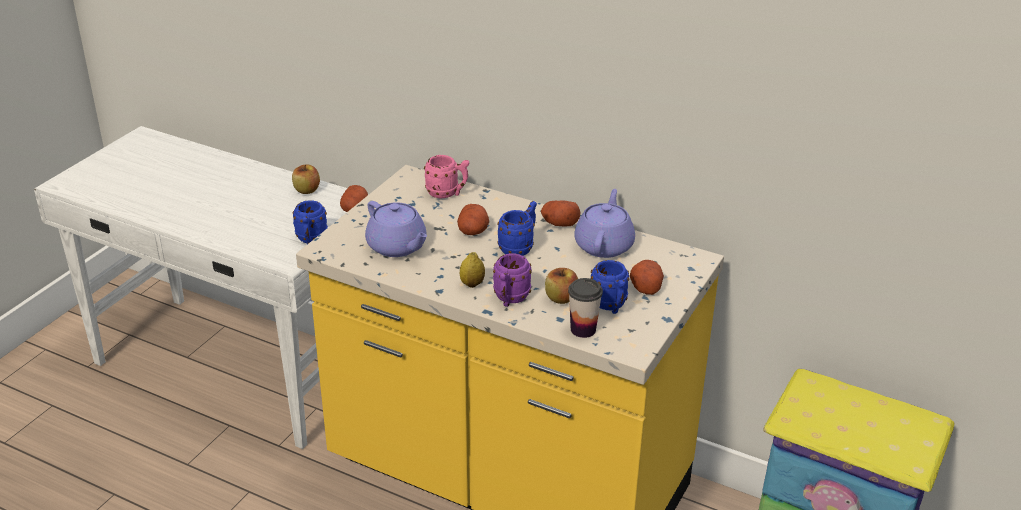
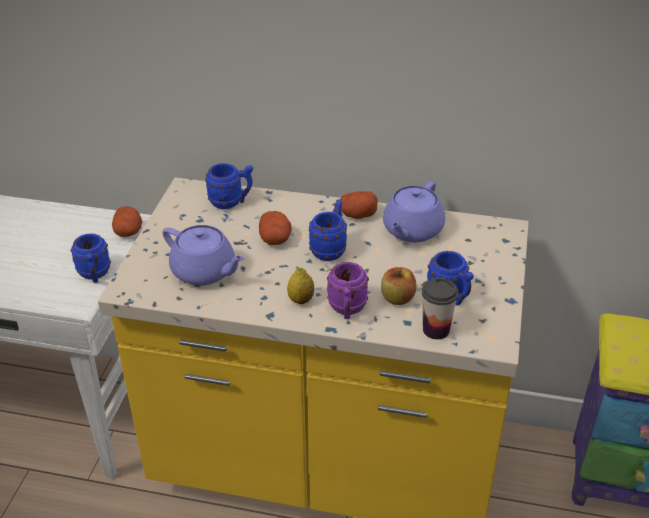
camera: 15 degrees left, 5 degrees up
apple [292,165,320,194] -> none
pink mug [424,155,469,198] -> blue mug [205,163,253,209]
purple teapot [574,189,635,258] -> purple teapot turned 150 degrees counterclockwise [383,181,445,242]
potato [630,260,664,295] -> none

